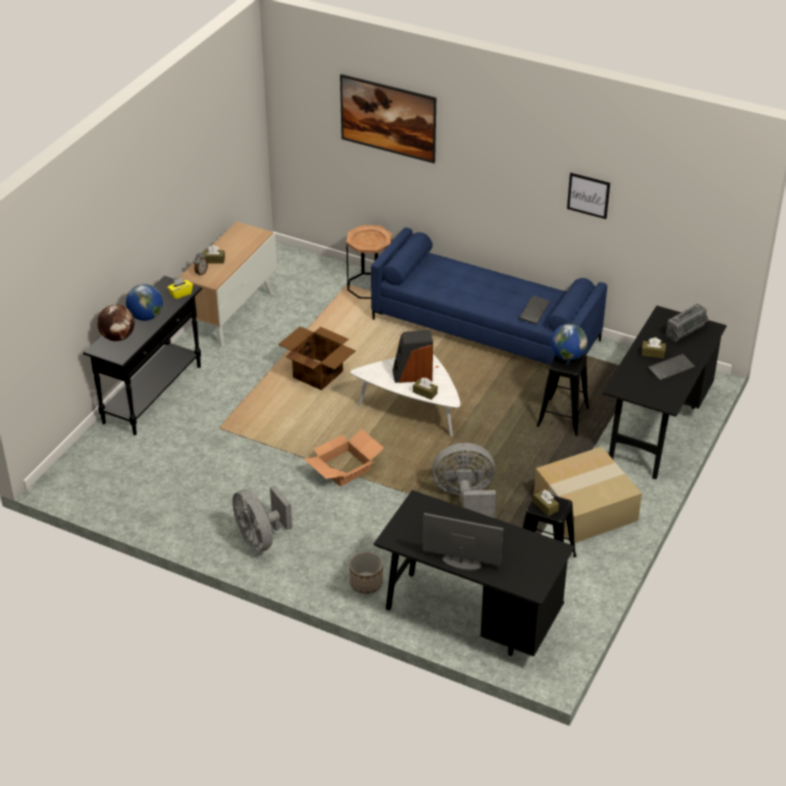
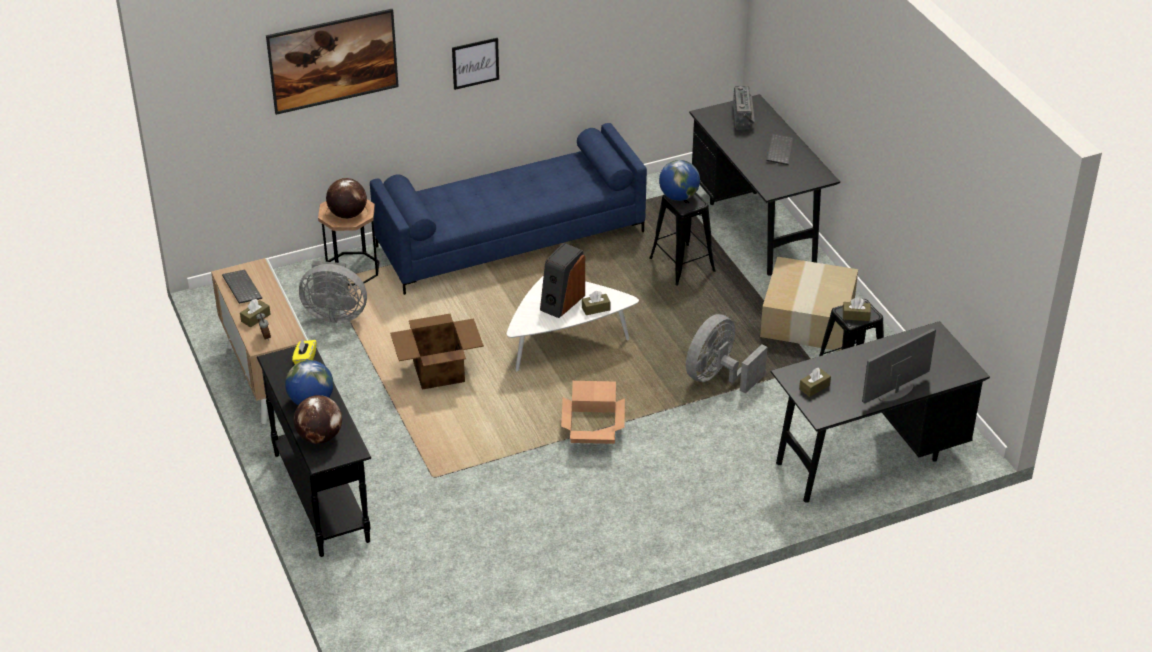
camera: 50 degrees left, 0 degrees up
grey fan [232,485,292,552] -> grey fan moved to [299,261,367,323]
planter [349,552,383,594] -> none
keyboard [519,295,550,324] -> keyboard moved to [222,269,262,304]
picture [567,173,610,219] -> picture moved to [452,38,499,90]
brown tissue box [641,338,666,358] -> brown tissue box moved to [799,368,831,397]
none -> globe [326,178,367,219]

